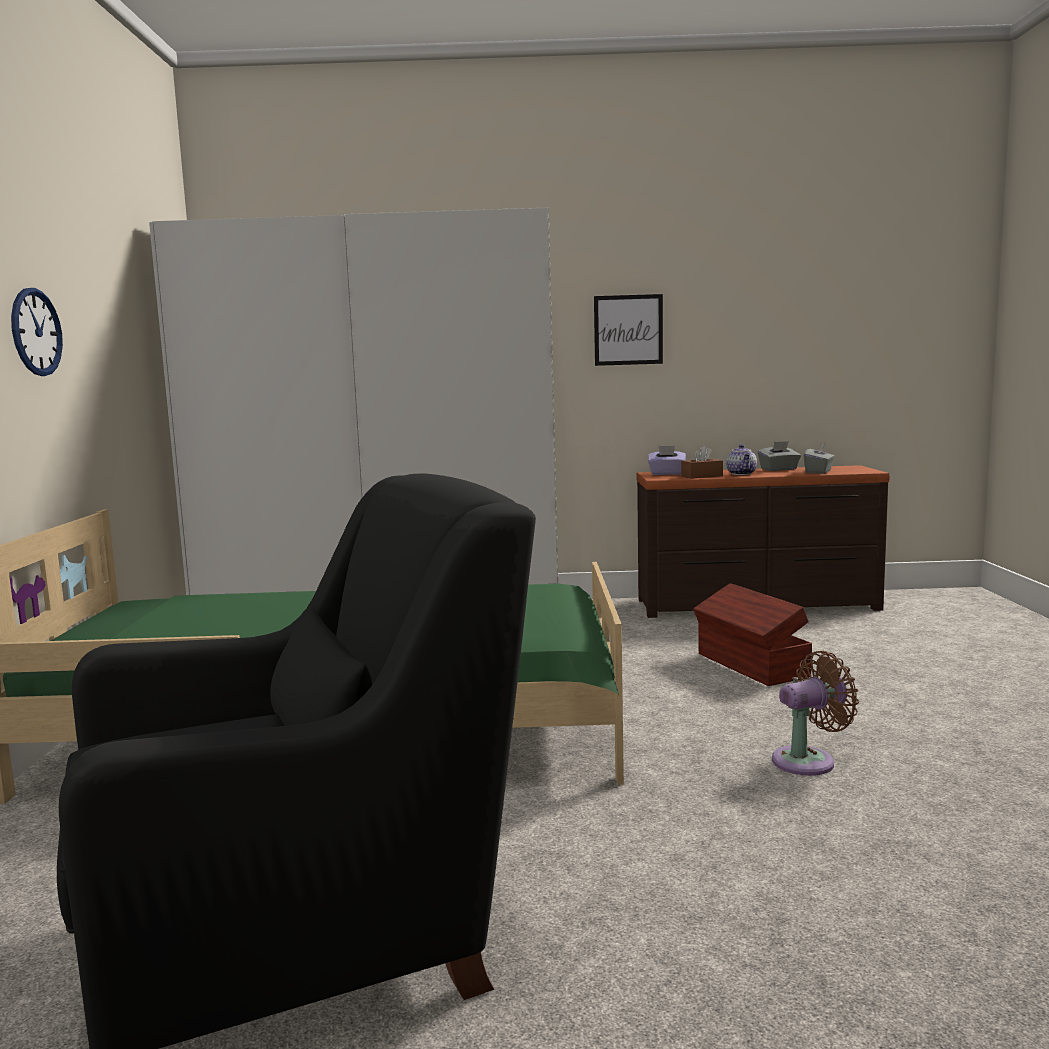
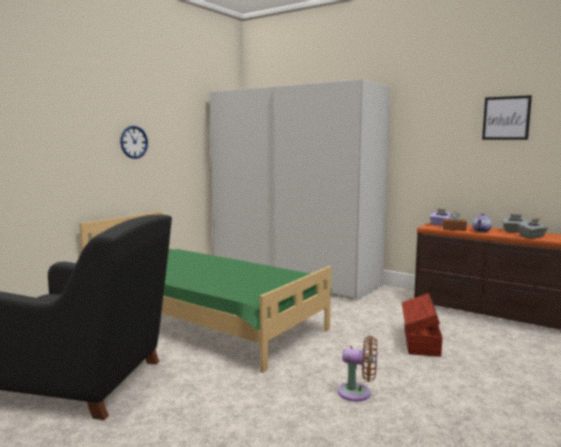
camera: 35 degrees right, 0 degrees up
picture [594,294,663,366] -> picture moved to [482,95,532,140]

